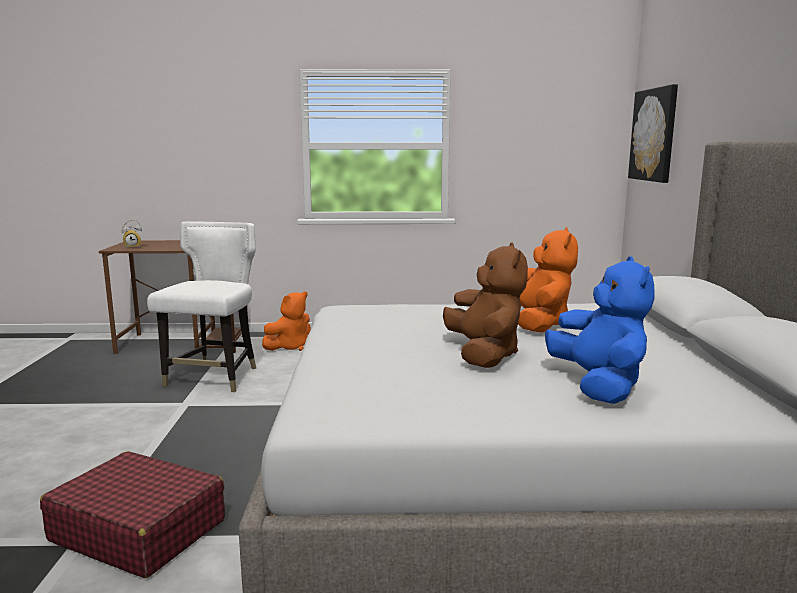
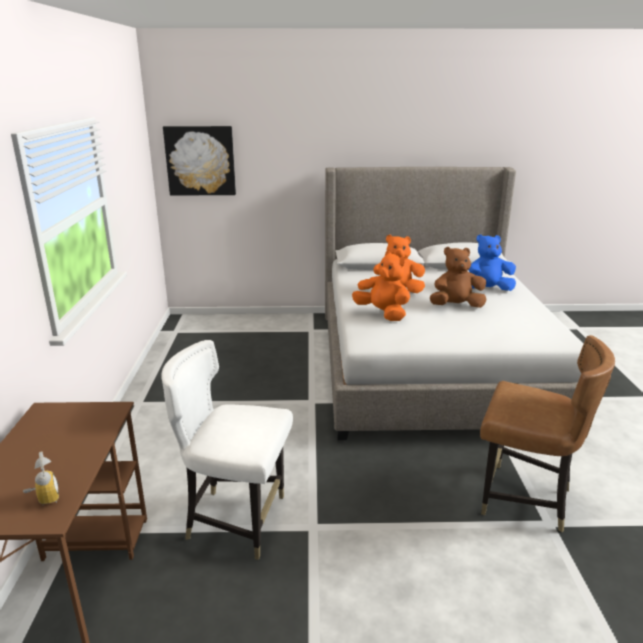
camera: 90 degrees left, 10 degrees up
red suitcase [40,451,225,578] -> brown chair [480,335,615,532]
orange plush toy [262,291,311,351] -> orange plush toy moved to [352,251,410,321]

